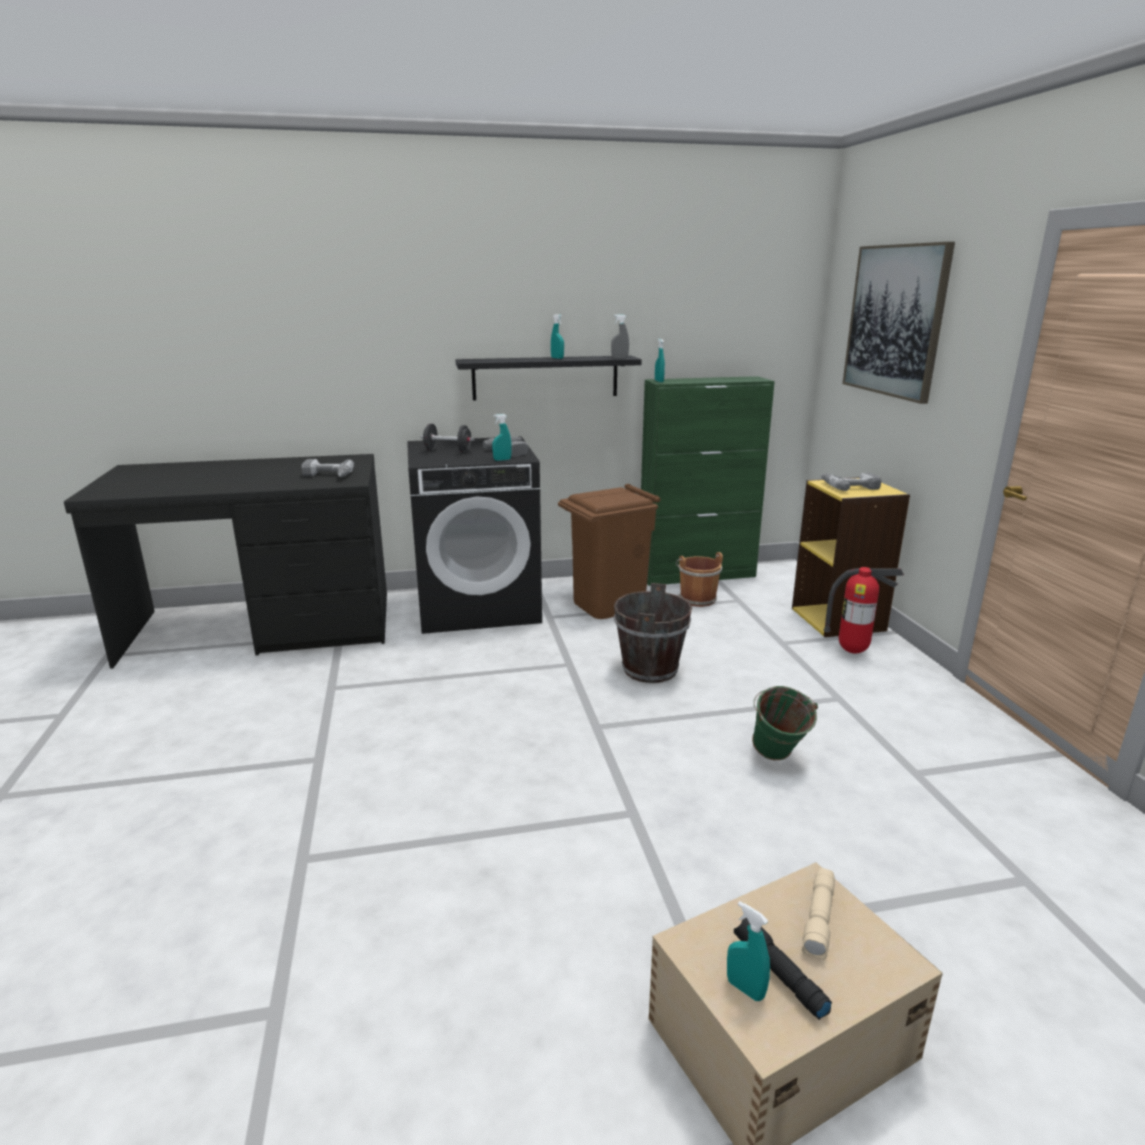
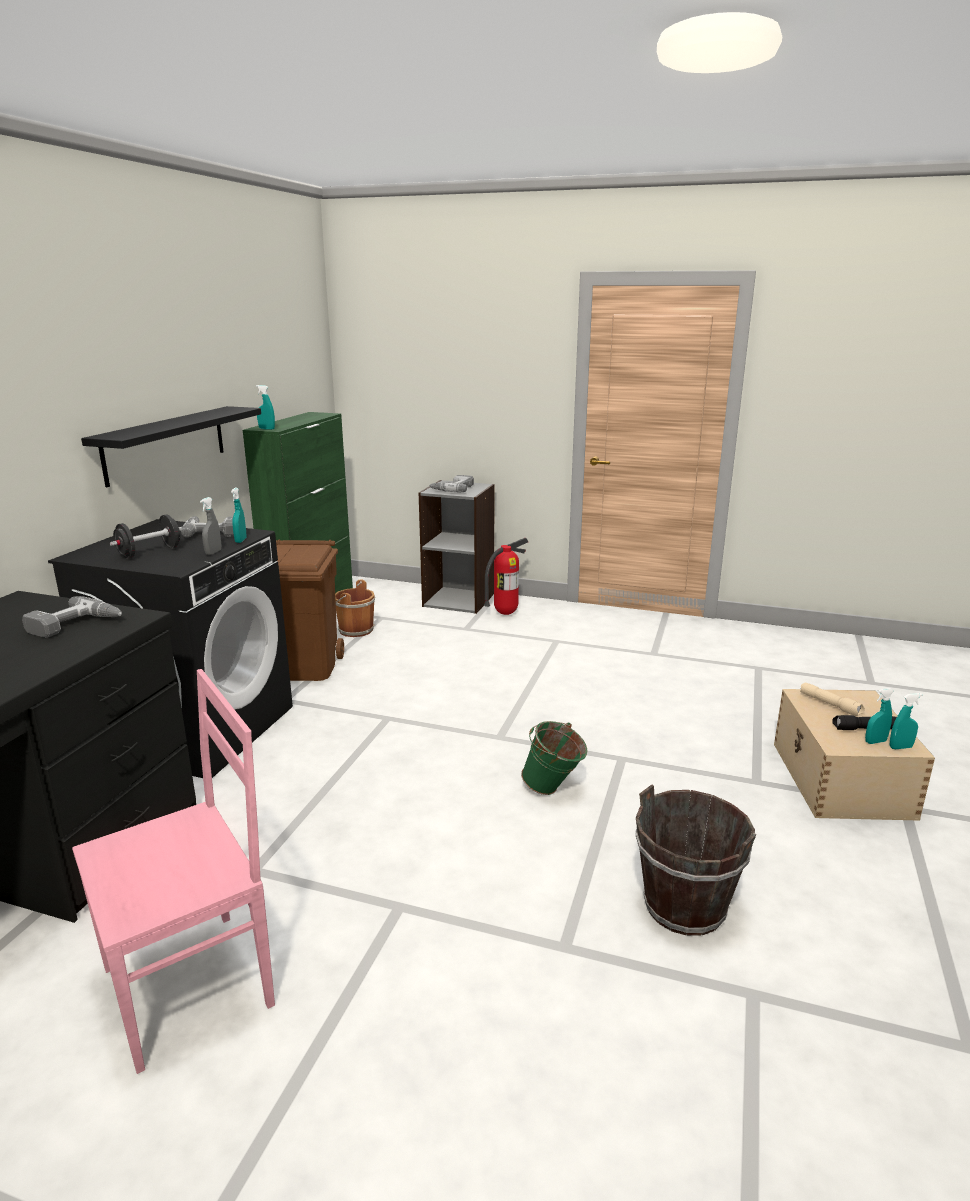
camera: 60 degrees left, 0 degrees up
turquoise spray bottle [551,314,564,359] -> turquoise spray bottle moved to [890,693,923,749]
grey spray bottle [611,314,629,359] -> grey spray bottle moved to [200,497,221,555]
brown bucket [614,583,692,683] -> brown bucket moved to [635,784,756,936]
green bucket [752,686,818,761] -> green bucket moved to [521,721,588,795]
yellow bookcase [792,477,910,637] -> grey bookcase [419,480,495,614]
picture [842,242,955,404] -> none
none -> pink chair [72,669,275,1074]

